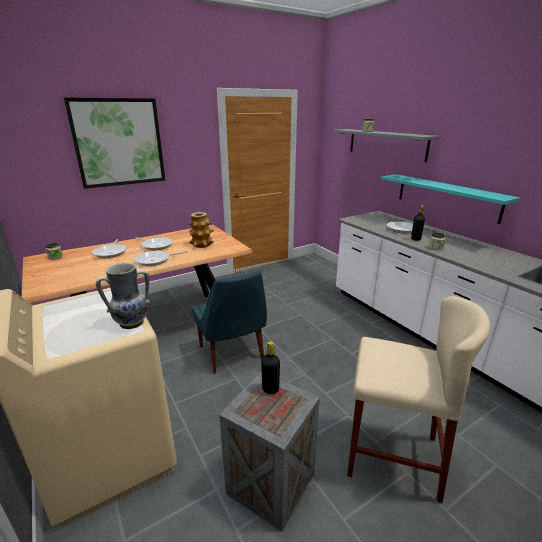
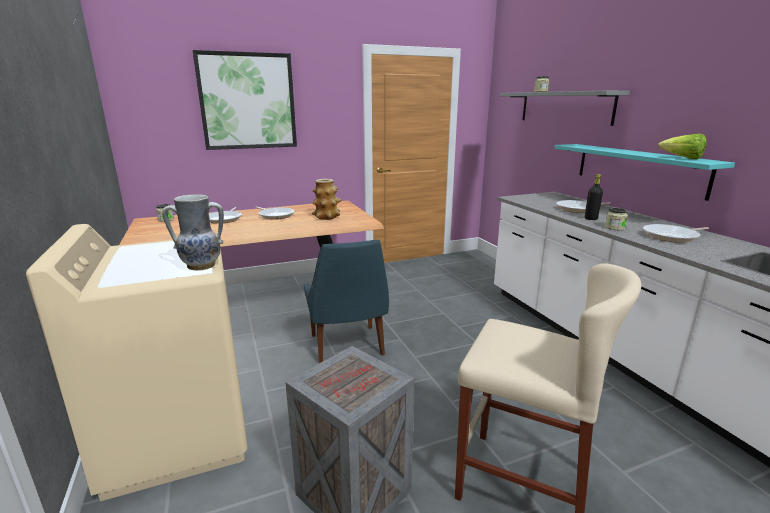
camera: 10 degrees right, 5 degrees down
frying pan [134,251,187,266] -> frying pan moved to [643,224,709,243]
black bottle [261,341,280,394] -> none
none -> lettuce [658,134,706,159]

